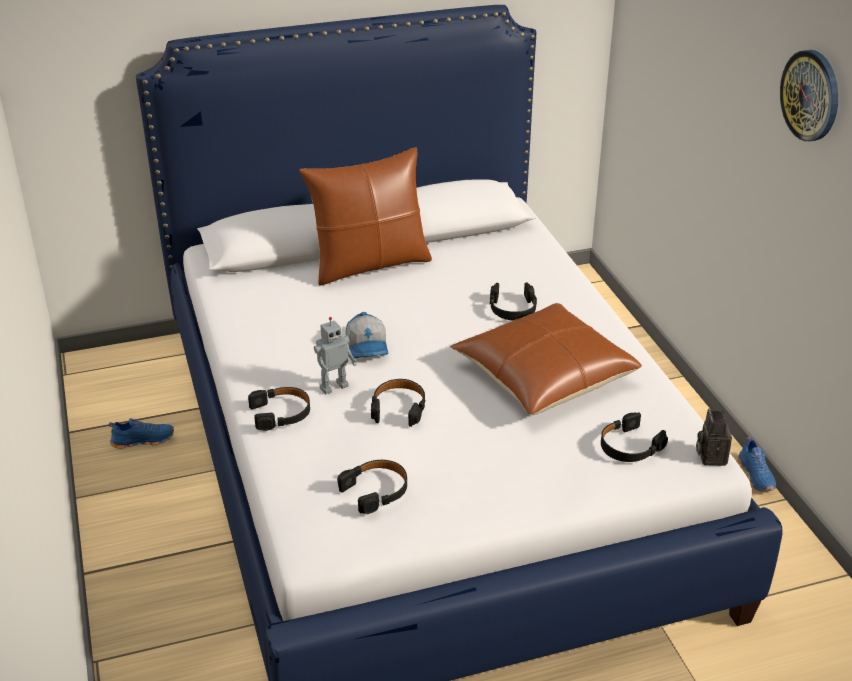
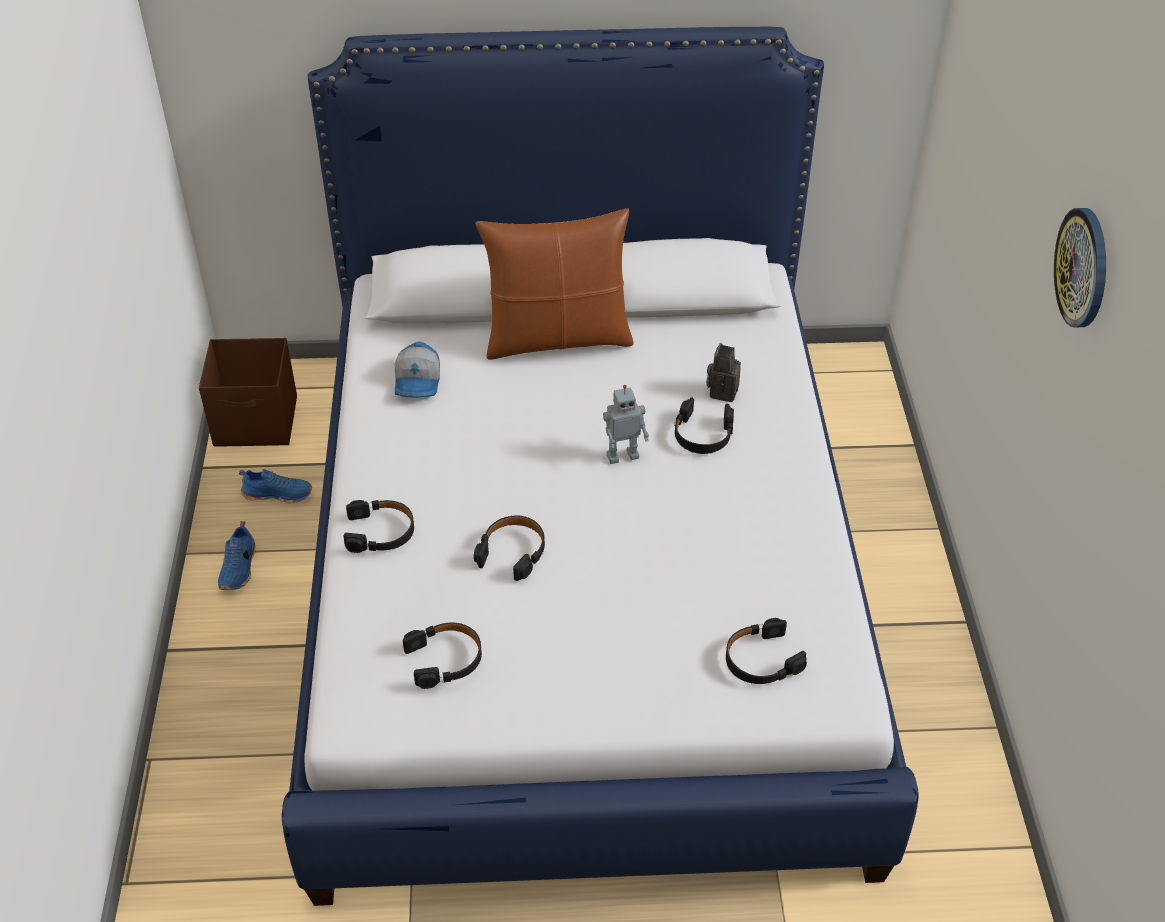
camera: 15 degrees right, 10 degrees up
toy robot [314,317,357,394] -> toy robot moved to [603,385,649,464]
cap [346,312,388,358] -> cap moved to [394,341,440,398]
brown pillow [450,303,642,415] -> none
camera [696,409,732,466] -> camera moved to [706,343,741,402]
blue shoe [738,436,776,492] -> blue shoe moved to [218,521,256,590]
none -> brown storage box [199,338,297,447]

